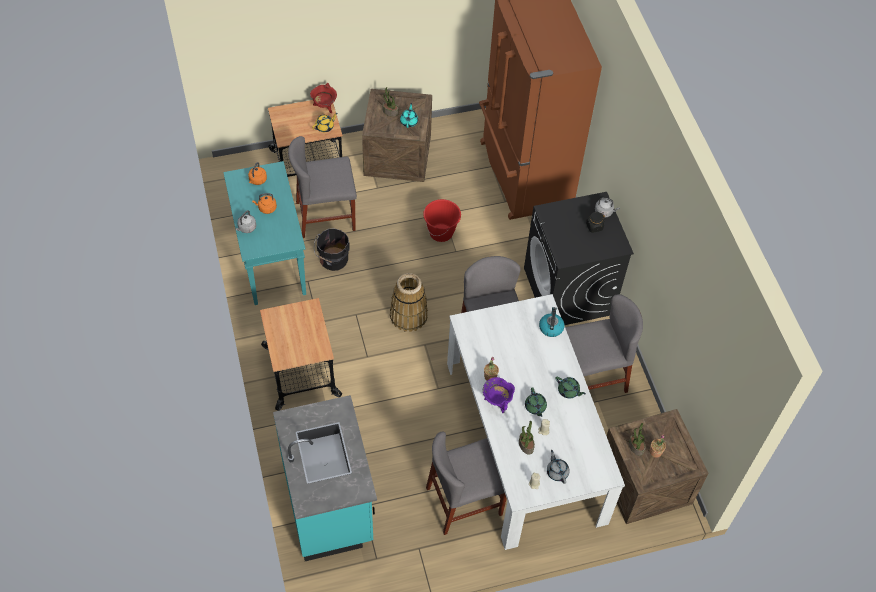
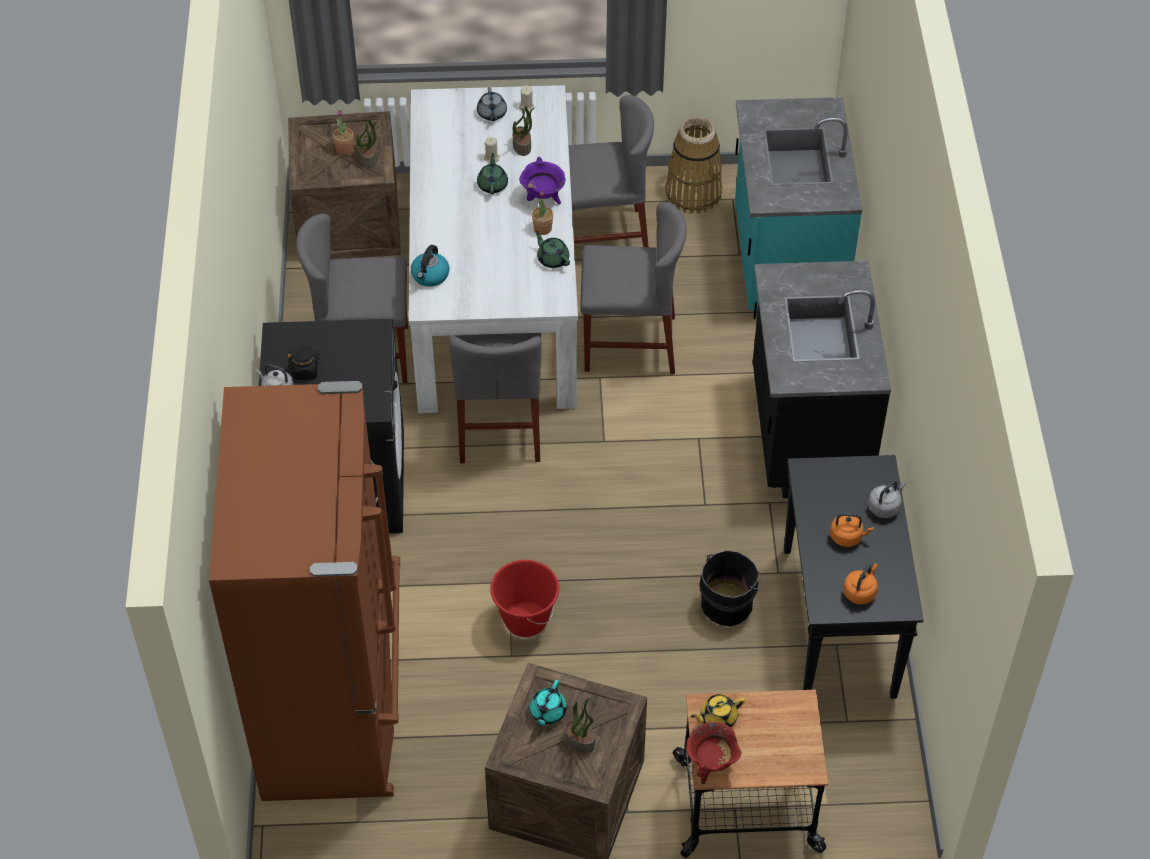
camera: 165 degrees left, 5 degrees down
turquoise console table [223,161,306,305] -> black console table [784,455,923,699]
cart [260,298,342,411] -> black counter [753,261,891,498]
grey chair [288,136,357,238] -> grey chair moved to [580,202,687,374]
basket [390,273,428,332] -> basket moved to [665,117,722,214]
green teapot [556,377,586,399] -> green teapot moved to [535,231,570,268]

